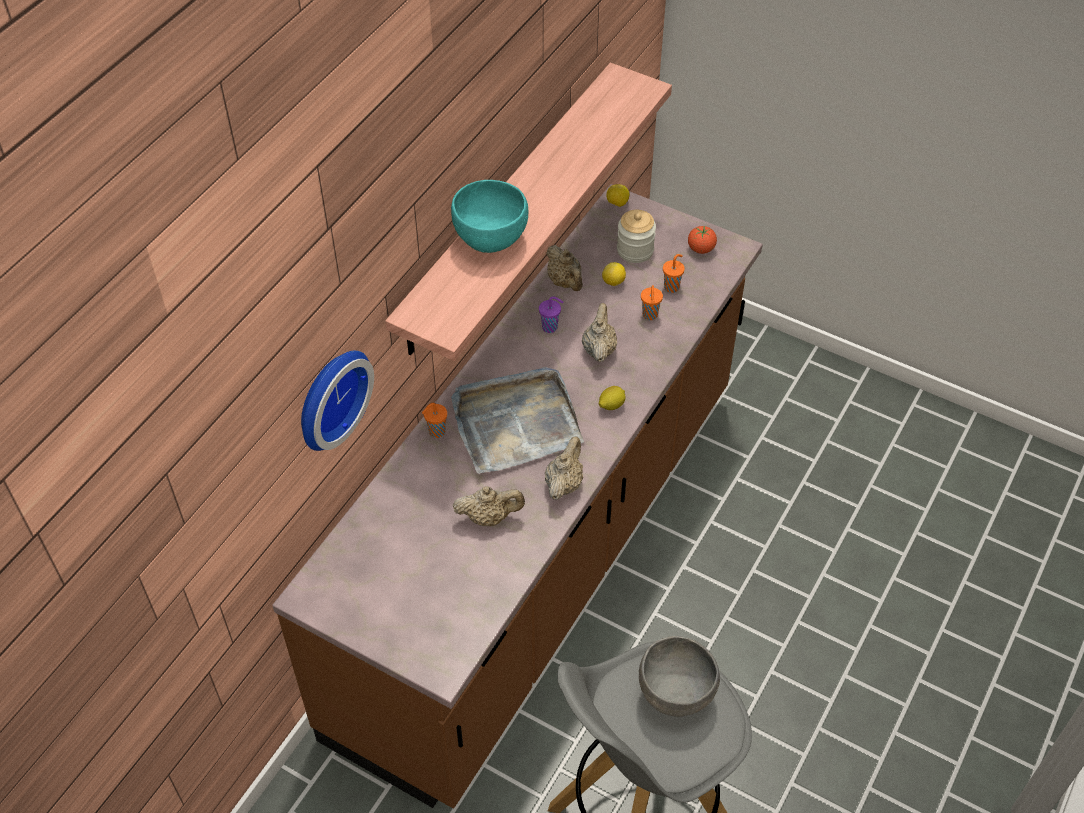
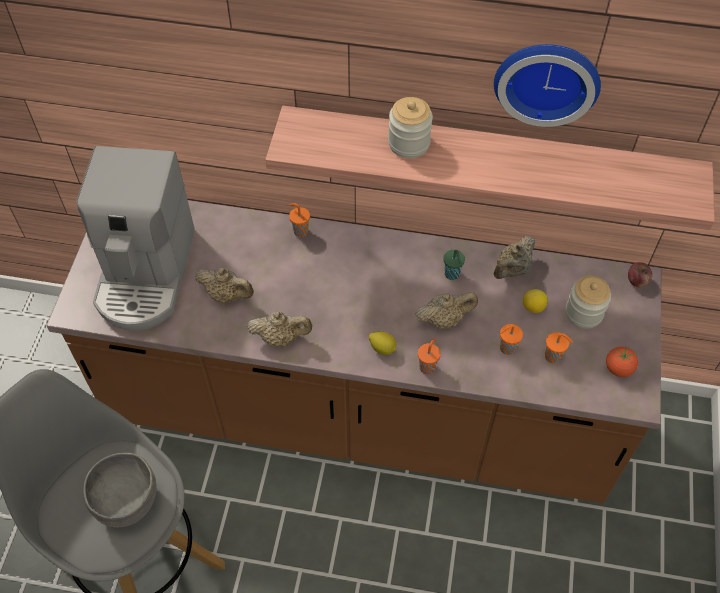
camera: 70 degrees right, 5 degrees up
wall clock [301,351,374,451] -> wall clock moved to [494,44,601,127]
turquoise bowl [451,180,528,253] -> jar [388,97,433,158]
grey tray [451,367,584,474] -> none
beige teapot [453,486,525,526] -> beige teapot turned 45 degrees counterclockwise [195,268,254,304]
purple cup [539,296,563,333] -> green cup [443,250,465,280]
lemon [606,184,629,207] -> apple [628,262,652,287]
none -> coffee machine [76,146,195,331]
none -> orange cup [418,338,441,374]

